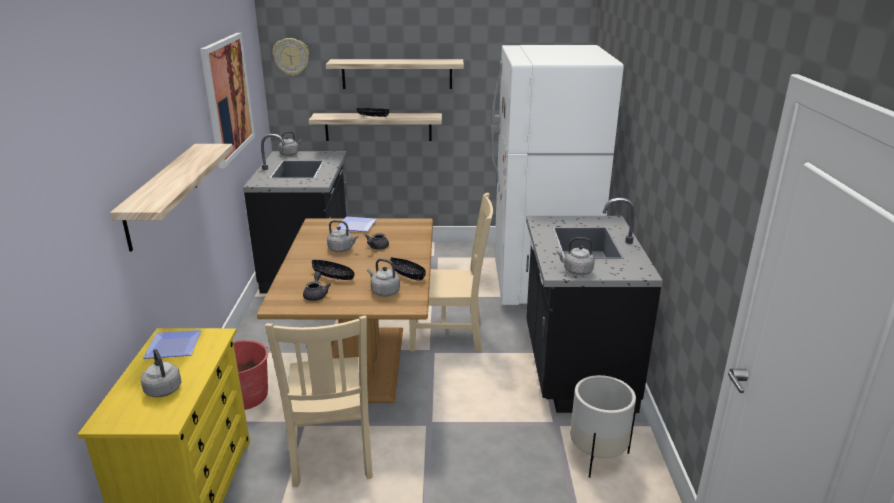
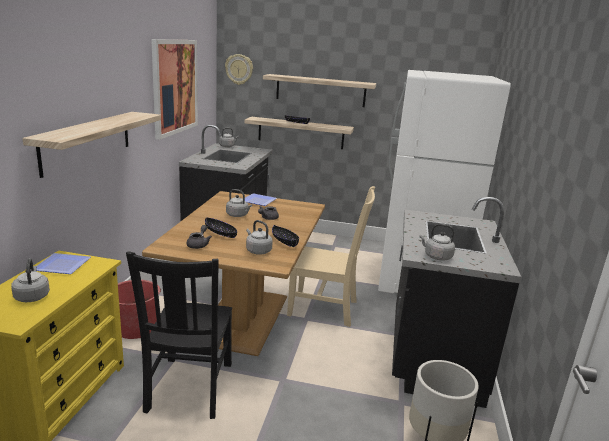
camera: 10 degrees right, 5 degrees down
beige chair [265,316,373,487] -> black chair [126,251,232,419]

